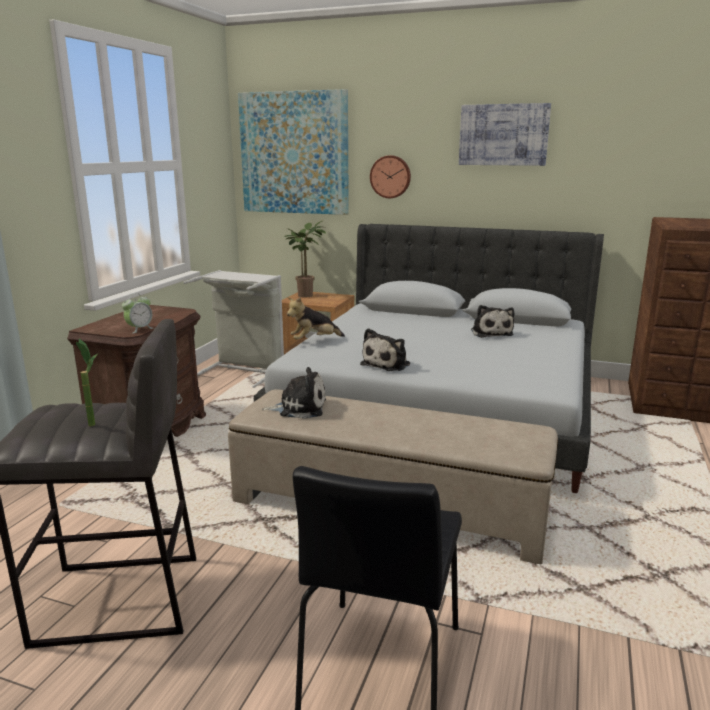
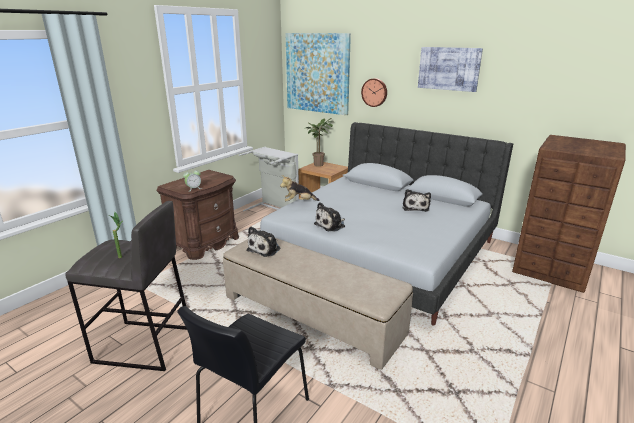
camera: 15 degrees right, 5 degrees up
plush toy [262,367,326,419] -> plush toy turned 105 degrees clockwise [247,227,280,257]

